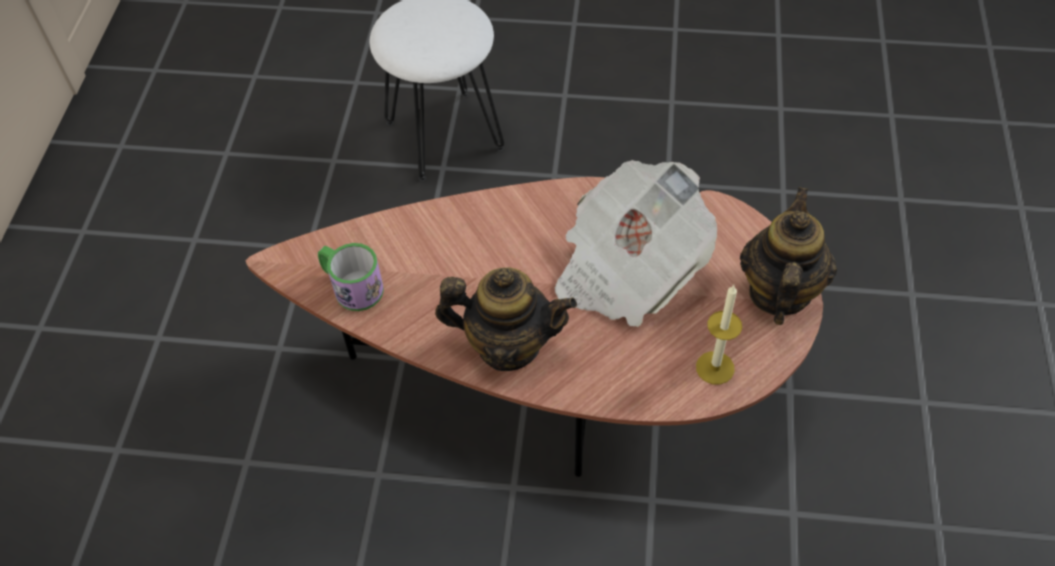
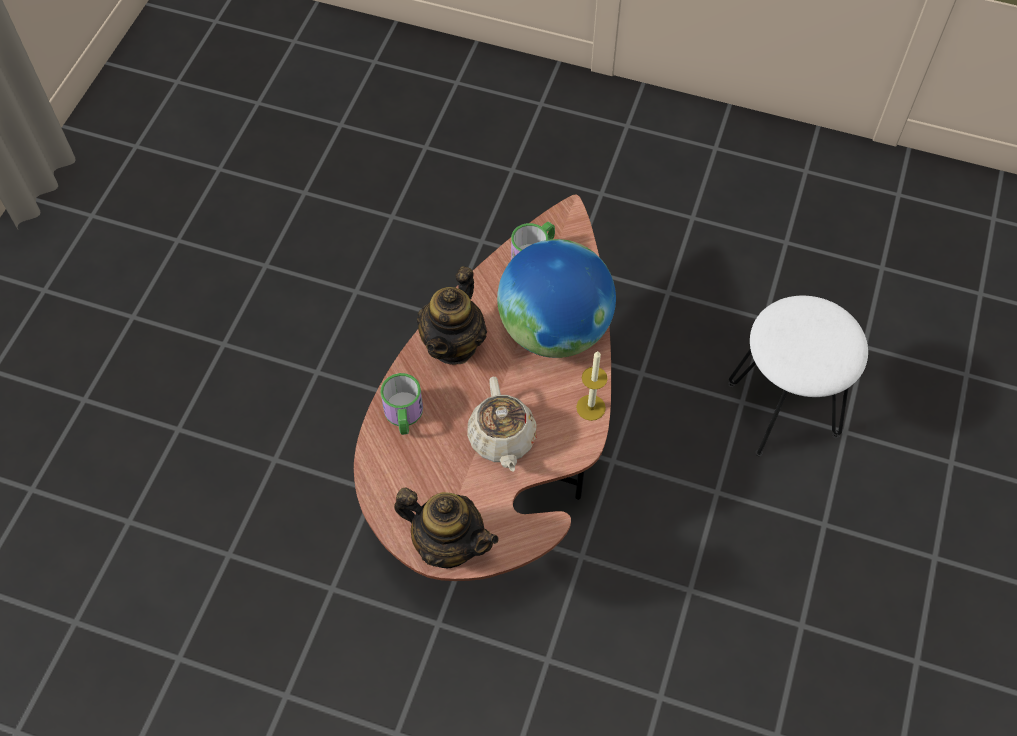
camera: 100 degrees right, 5 degrees up
newspaper [555,160,717,327] -> beige teapot [467,377,537,472]
candle [696,285,742,385] -> candle moved to [576,351,608,421]
none -> mug [380,373,423,435]
none -> globe [497,239,616,358]

